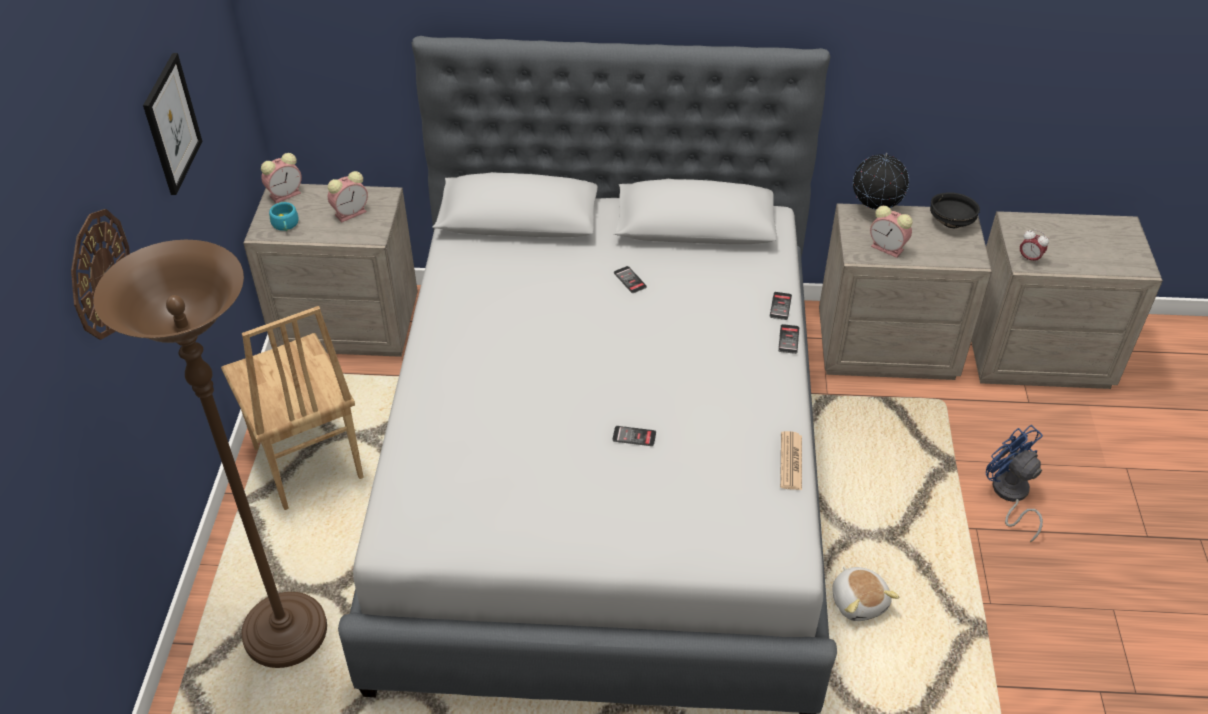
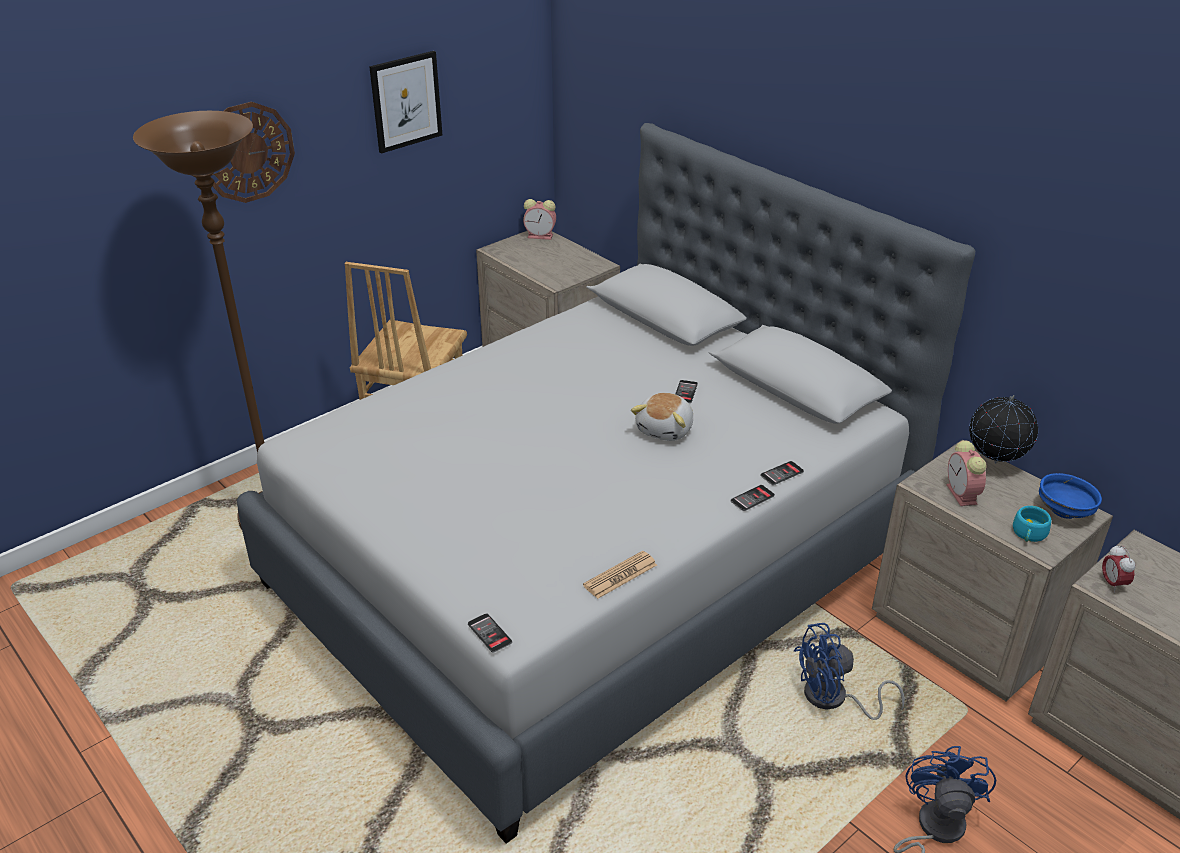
camera: 45 degrees right, 10 degrees down
turquoise cup [269,202,299,231] -> turquoise cup moved to [1013,506,1051,542]
alarm clock [328,171,368,222] -> none
phone [612,426,656,446] -> phone moved to [468,613,512,653]
plush toy [832,566,899,621] -> plush toy moved to [631,393,693,441]
black bowl [930,192,980,228] -> blue bowl [1039,473,1102,519]
none -> blue fan [794,623,905,720]

